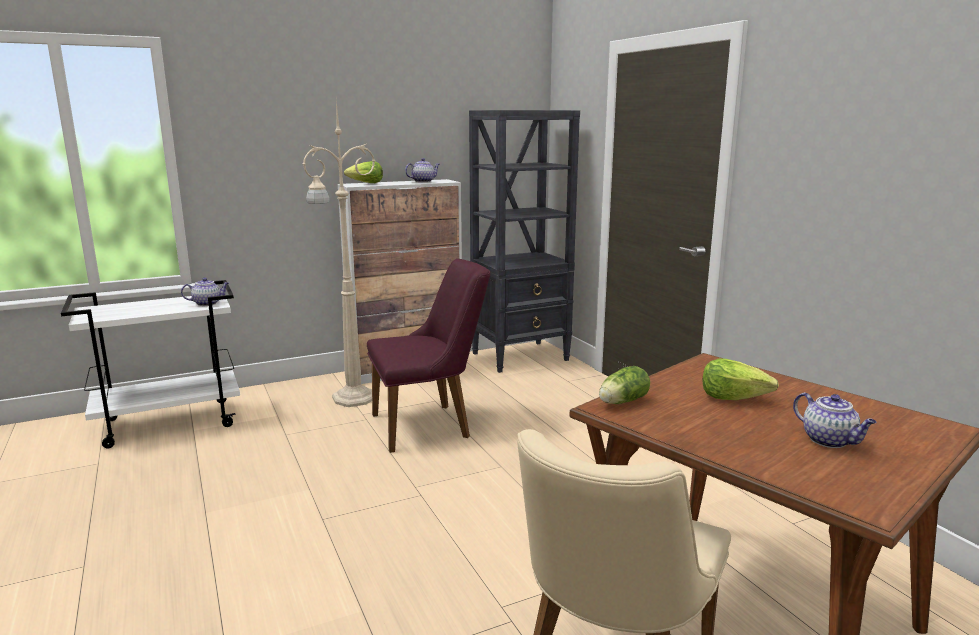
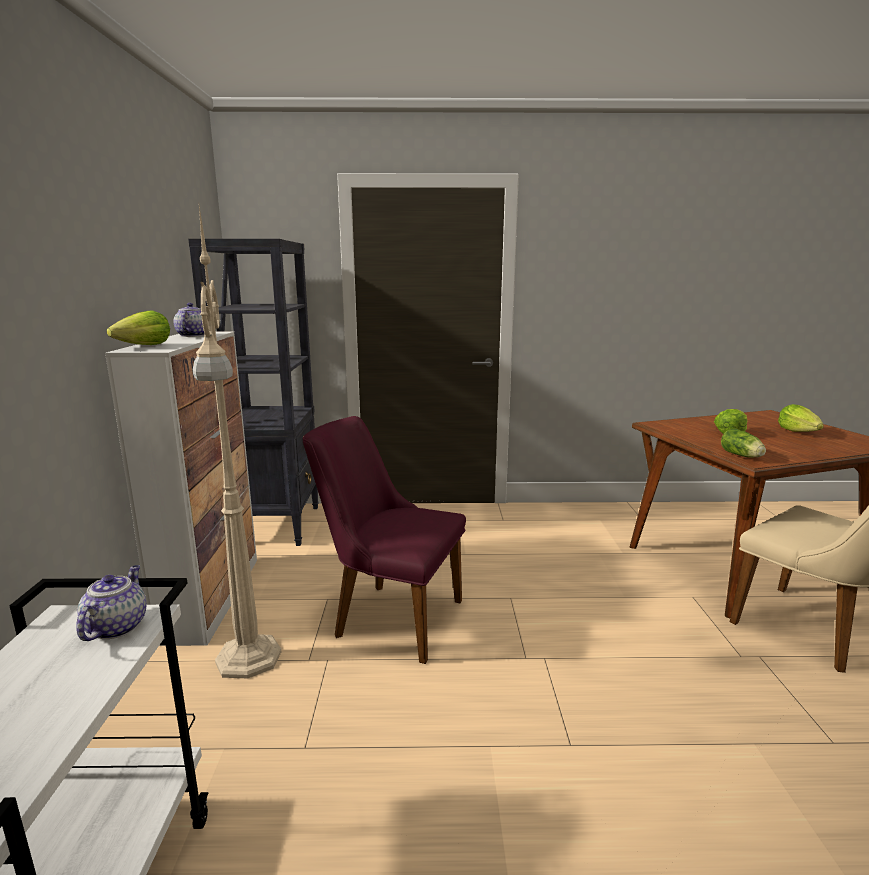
camera: 65 degrees left, 0 degrees up
purple chair [367,259,490,453] -> purple chair turned 75 degrees counterclockwise [303,416,466,664]
teapot [793,393,877,448] -> lettuce [778,404,824,432]

